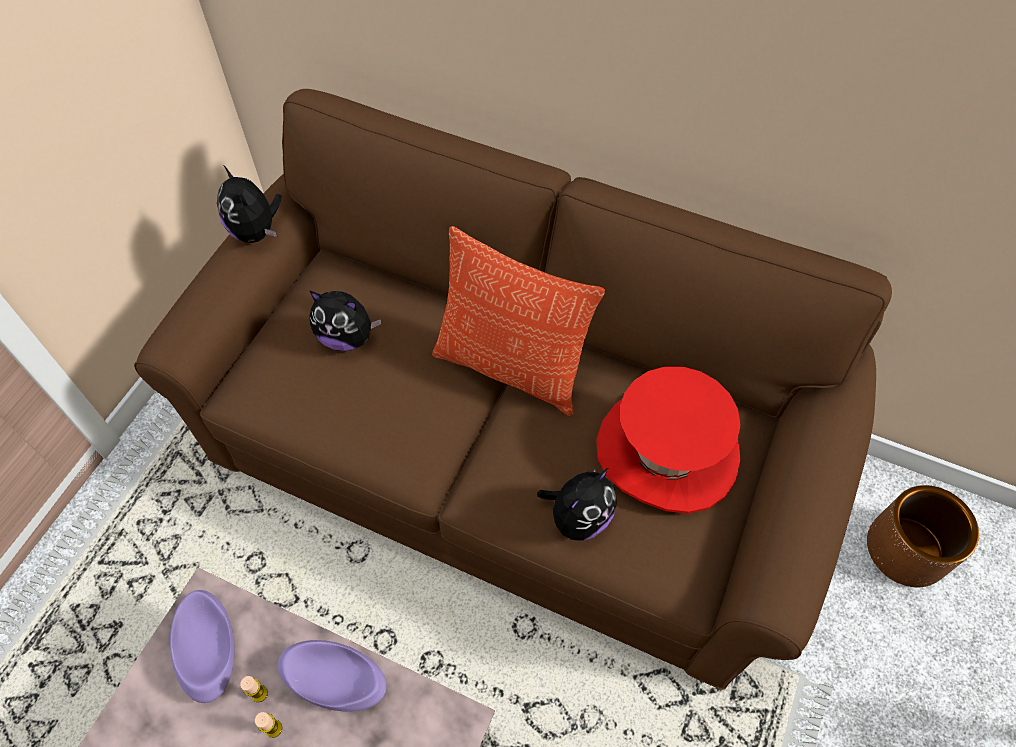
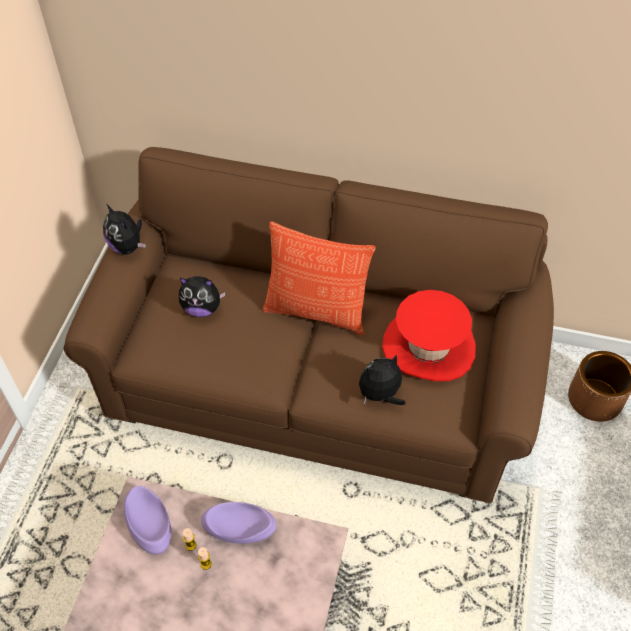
camera: 10 degrees left, 5 degrees down
plush toy [537,468,617,541] -> plush toy turned 150 degrees counterclockwise [359,354,406,405]

